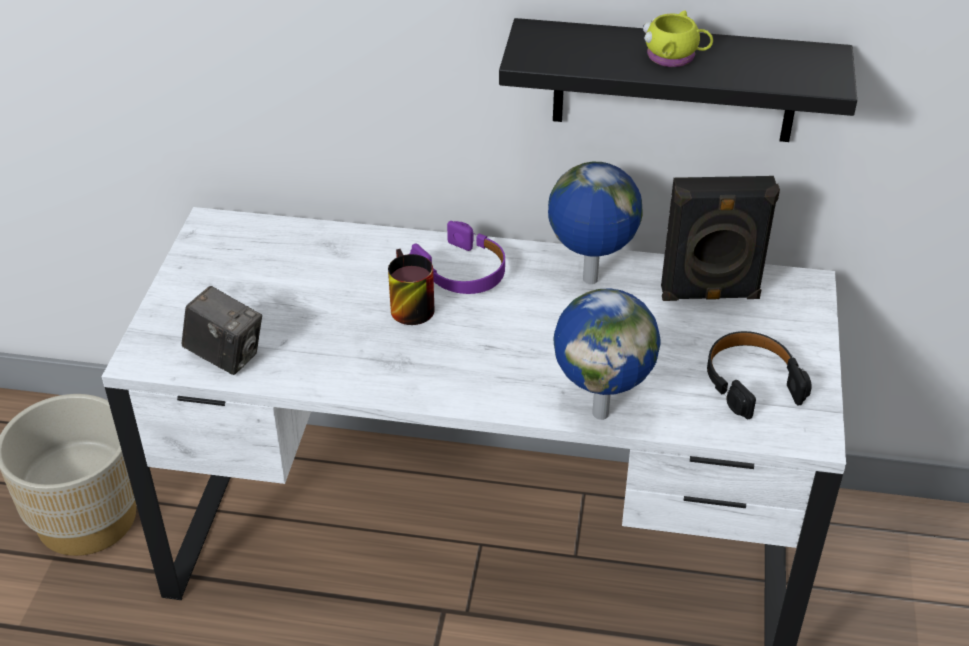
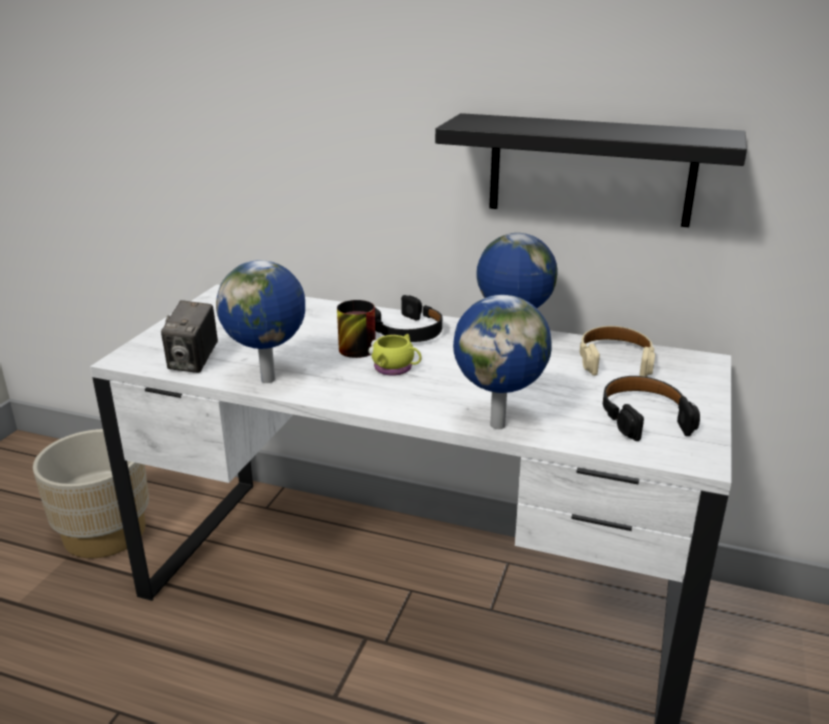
camera: 10 degrees right, 15 degrees down
camera [182,286,262,375] -> camera turned 60 degrees clockwise [161,300,218,373]
purple headphones [409,221,505,294] -> black headphones [375,295,442,342]
yellow mug [643,10,713,67] -> yellow mug moved to [368,334,422,376]
black speaker [661,176,780,301] -> beige headphones [580,326,655,377]
none -> globe [216,260,305,383]

